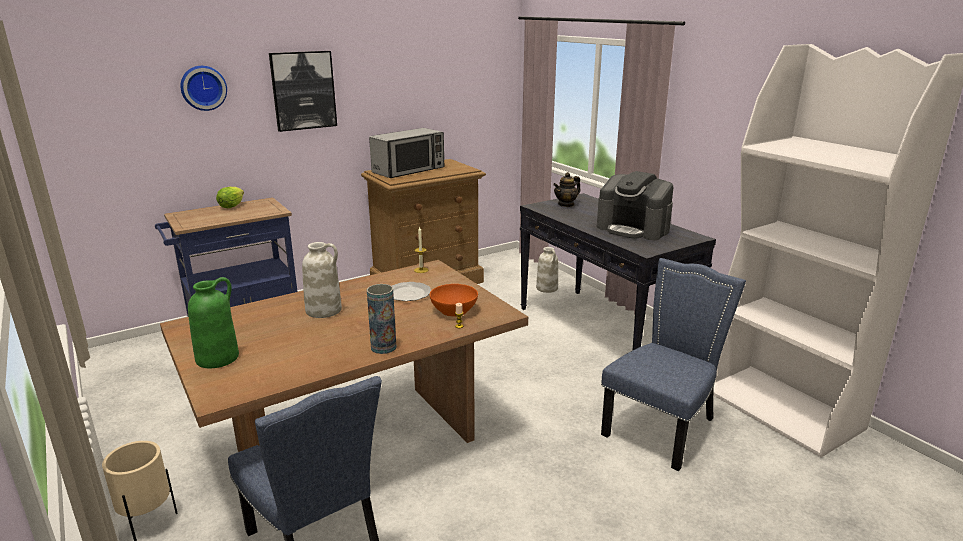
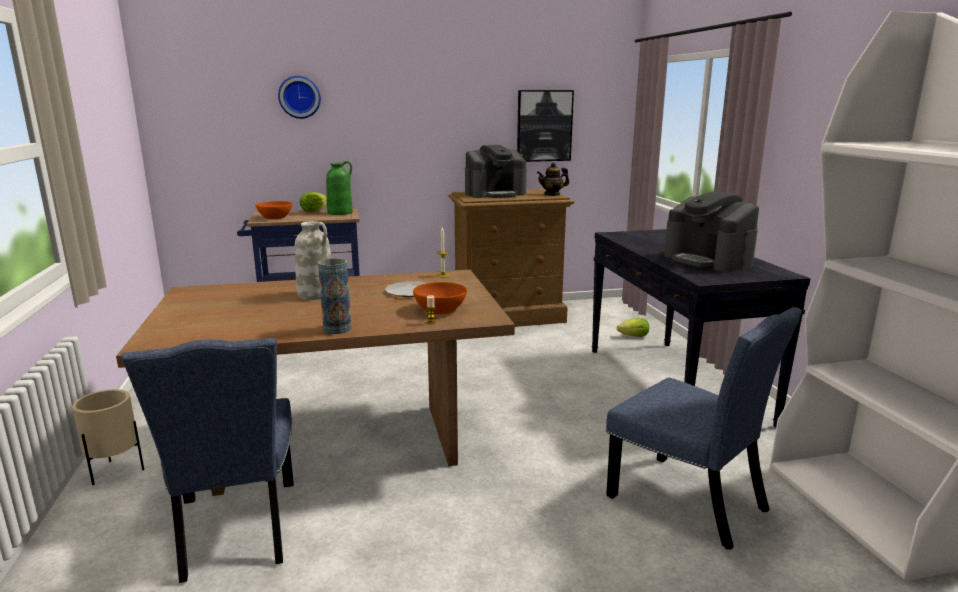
camera: 20 degrees right, 5 degrees down
green vase [188,277,239,368] -> green vase moved to [326,161,353,215]
picture [269,51,337,132] -> picture moved to [517,90,574,162]
microwave [369,128,444,178] -> coffee machine [465,145,527,198]
white vase [536,247,558,293] -> lettuce [617,318,649,337]
teapot [553,172,581,207] -> teapot moved to [537,162,569,196]
blue chair [601,258,746,471] -> blue chair turned 75 degrees clockwise [606,307,802,550]
none -> orange bowl [256,201,292,219]

